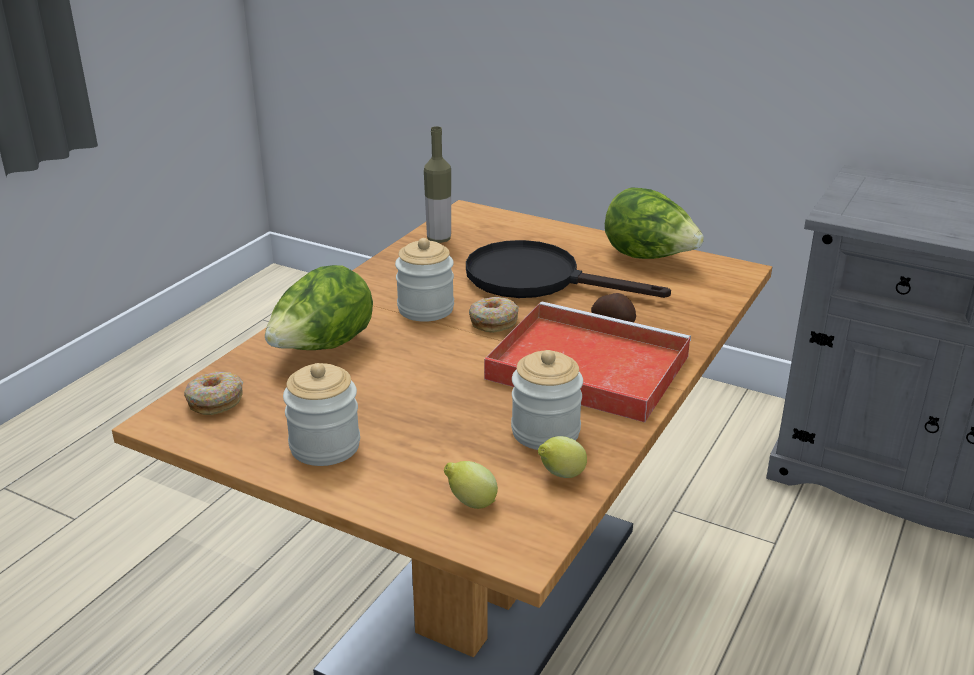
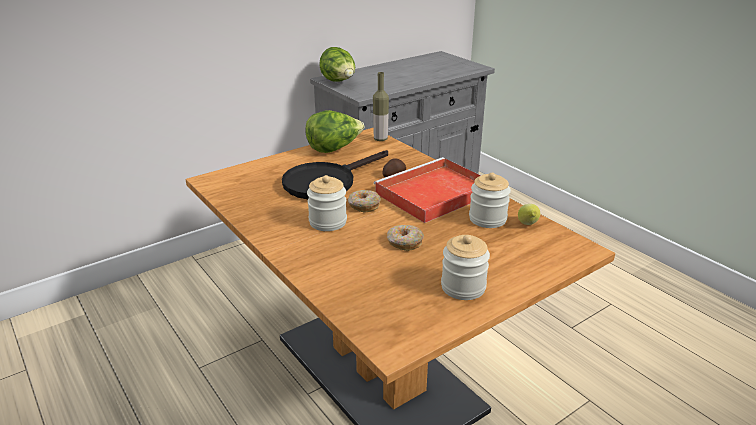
camera: 65 degrees left, 0 degrees up
donut [184,372,243,415] -> donut moved to [387,225,424,251]
lettuce [265,265,373,350] -> lettuce moved to [319,47,355,81]
bottle [424,126,451,243] -> bottle moved to [373,72,389,141]
lemon [444,461,498,509] -> none

